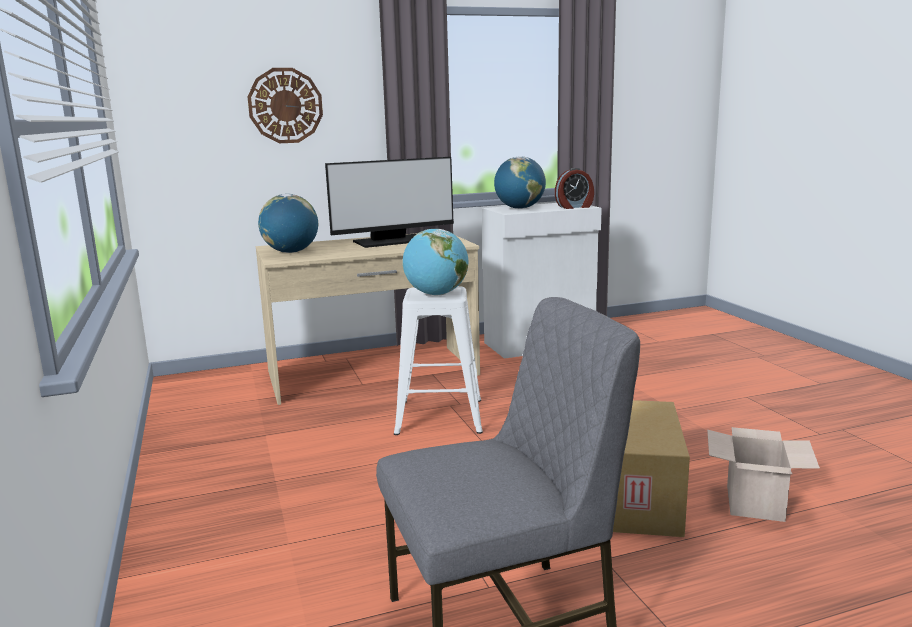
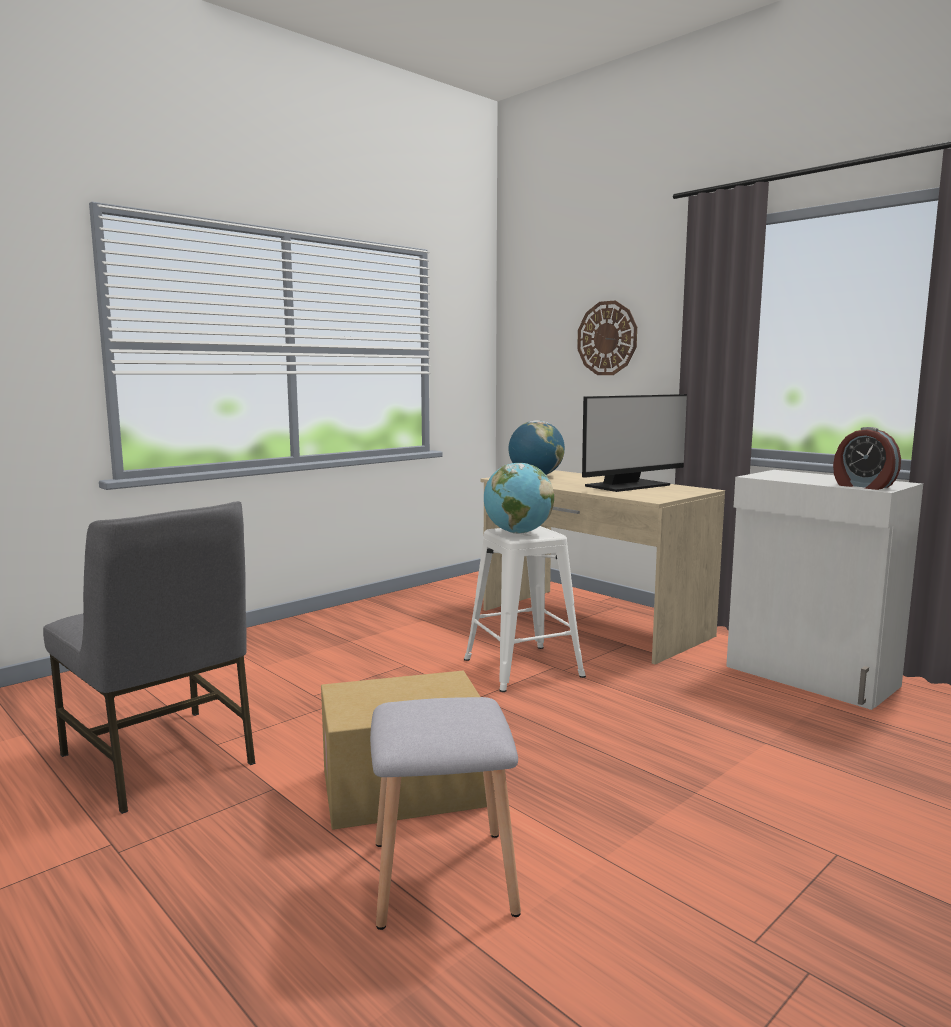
camera: 65 degrees right, 5 degrees down
monitor [325,157,454,248] -> monitor turned 75 degrees counterclockwise [582,394,687,492]
globe [494,156,546,209] -> none
cardboard box [707,427,820,522] -> grey stool [370,697,521,930]

